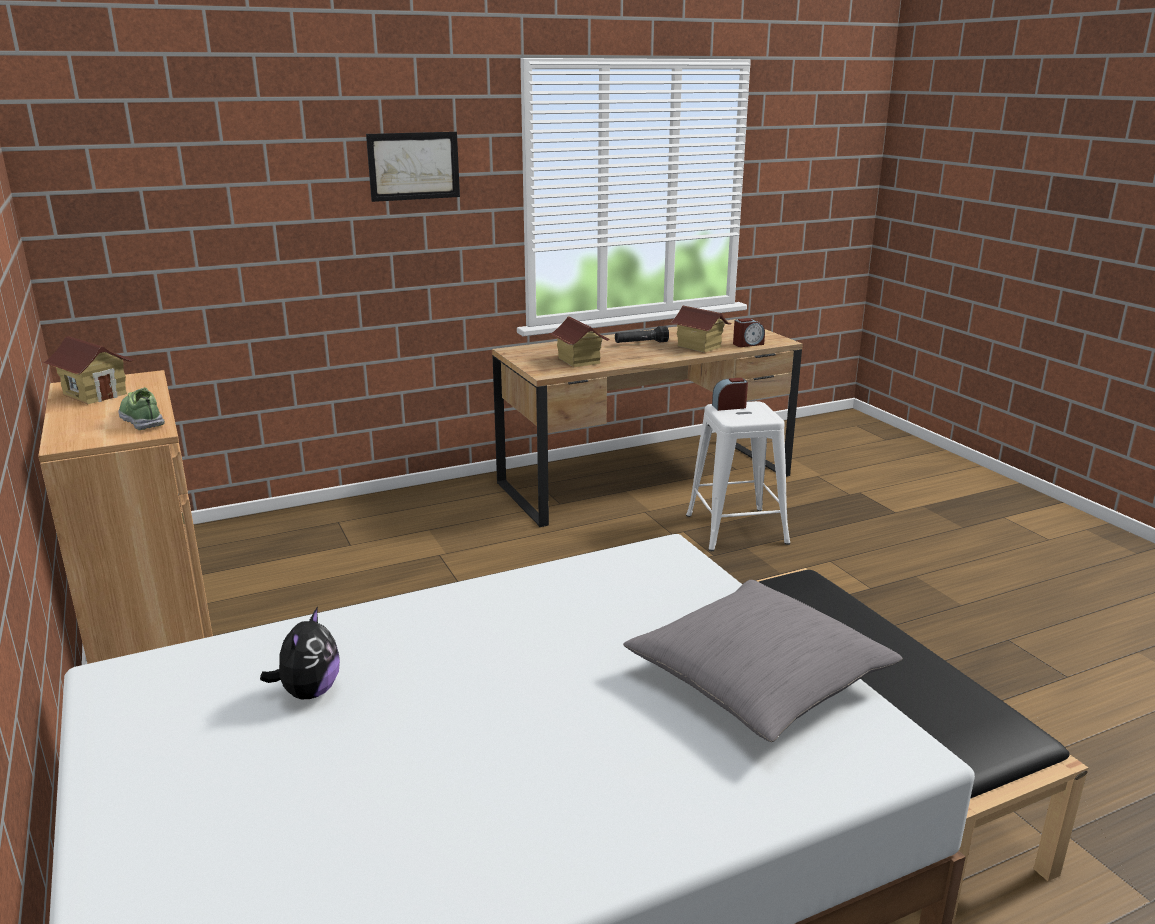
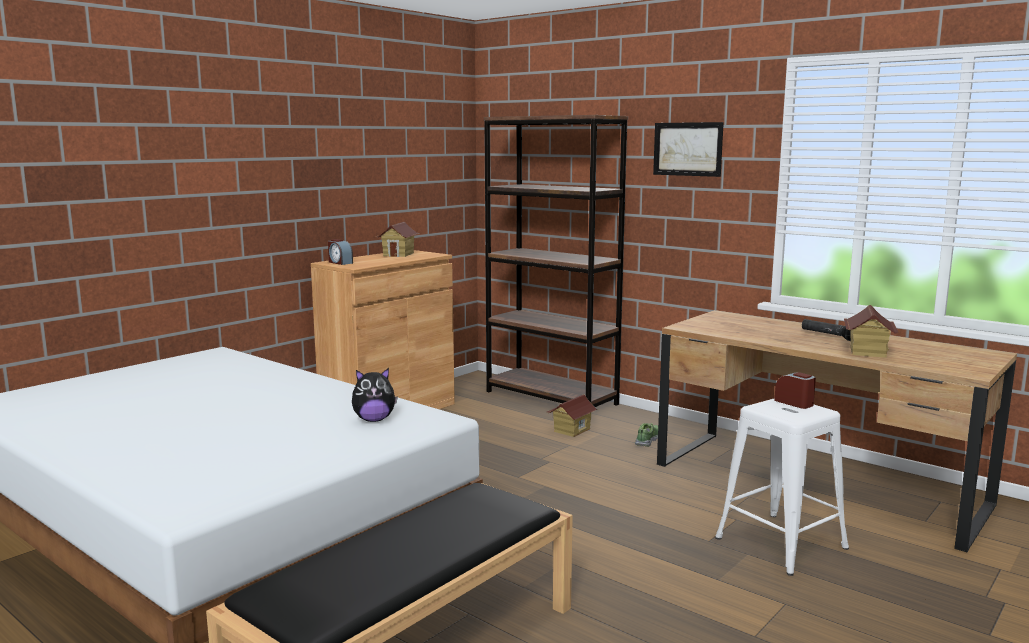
camera: 65 degrees right, 10 degrees down
shoe [119,387,165,430] -> shoe moved to [635,423,658,447]
plush toy [260,606,340,699] -> plush toy moved to [352,368,398,422]
toy house [549,316,610,367] -> toy house moved to [547,395,598,437]
grey pillow [623,580,903,742] -> none
alarm clock [733,318,765,347] -> alarm clock moved to [328,239,353,265]
none -> brown bookcase [484,115,628,407]

